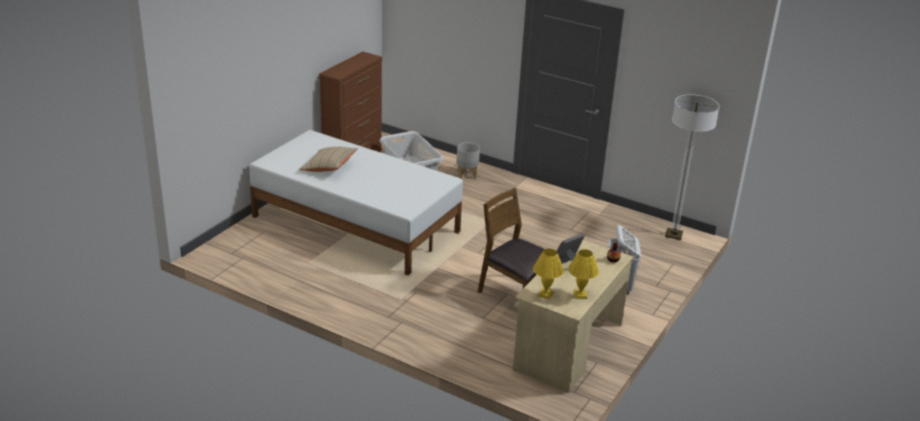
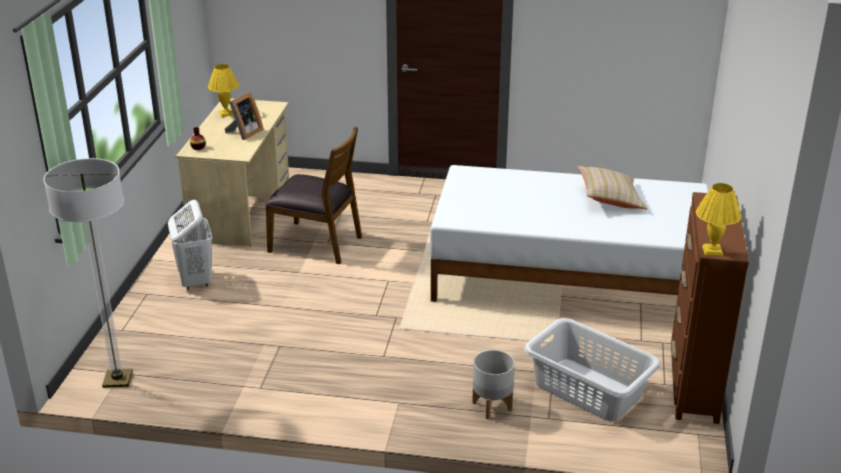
camera: 160 degrees right, 0 degrees up
yellow table lamp [533,249,564,299] -> yellow table lamp moved to [696,183,741,256]

